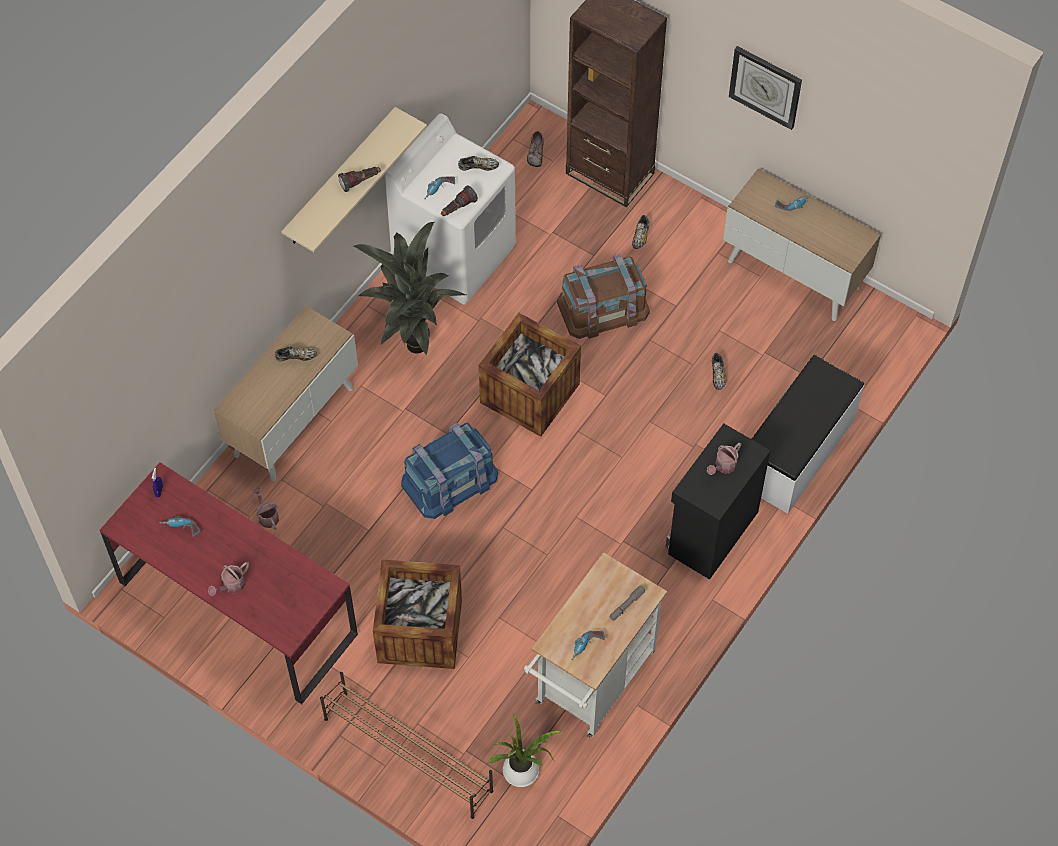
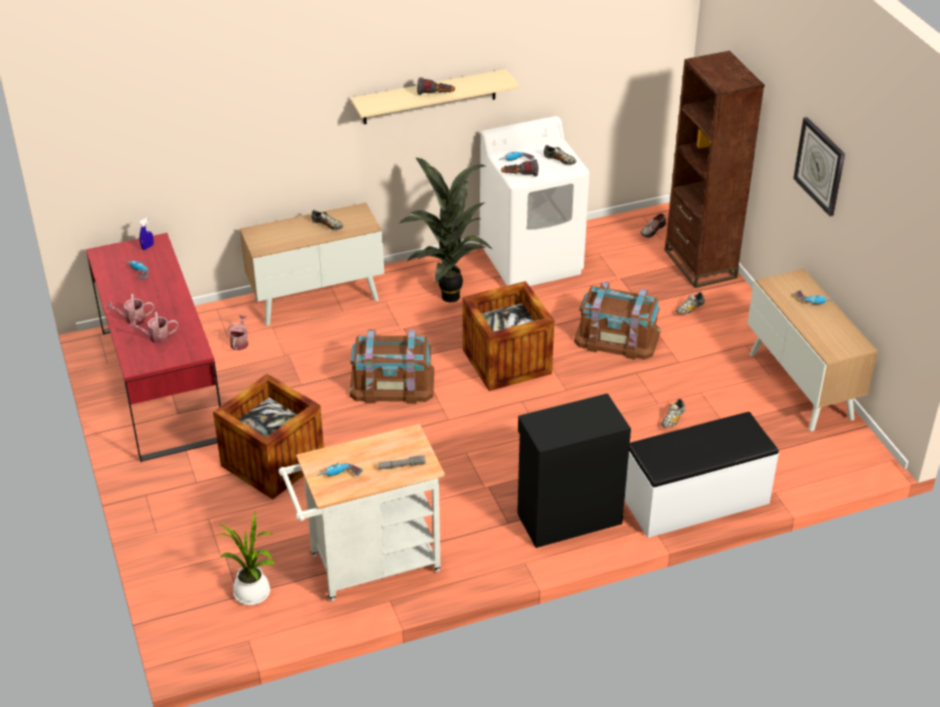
camera: 35 degrees right, 20 degrees down
brown shoe rack [320,672,493,819] -> none
blue storage box [401,423,498,519] -> brown storage box [350,330,434,404]
watering can [707,443,741,475] -> watering can moved to [129,312,178,344]

